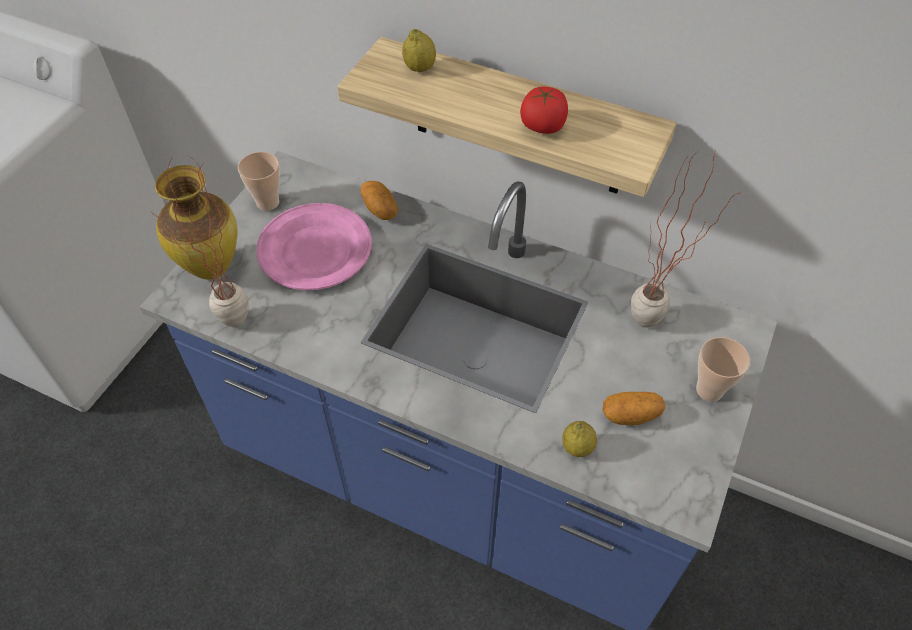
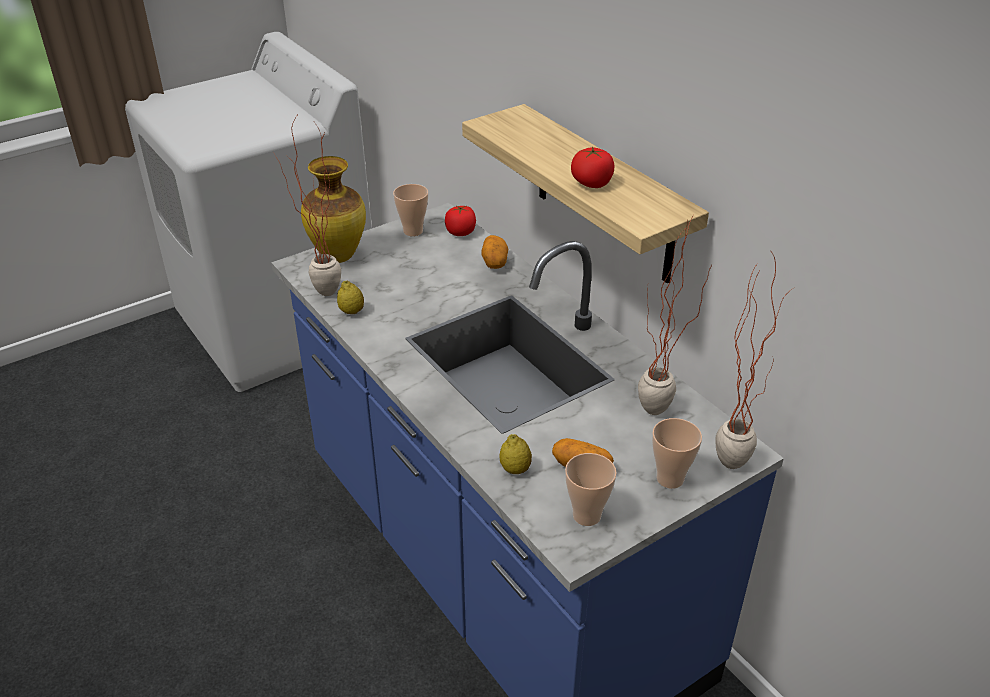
camera: 30 degrees right, 15 degrees down
pink plate [256,203,372,290] -> none
lemon [402,29,436,72] -> lemon moved to [337,281,364,314]
none -> tomato [445,205,476,236]
none -> cup [565,453,617,526]
none -> potted plant [716,249,792,469]

